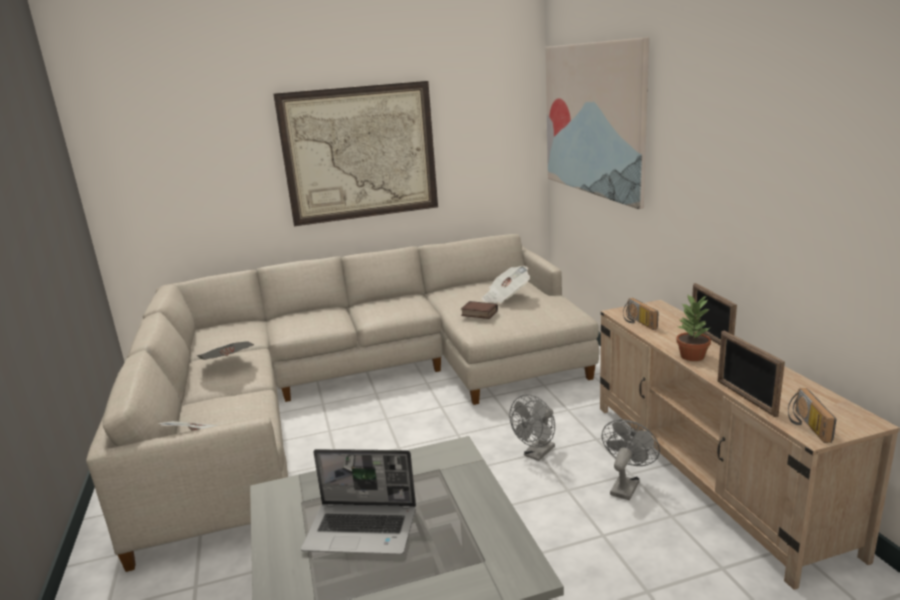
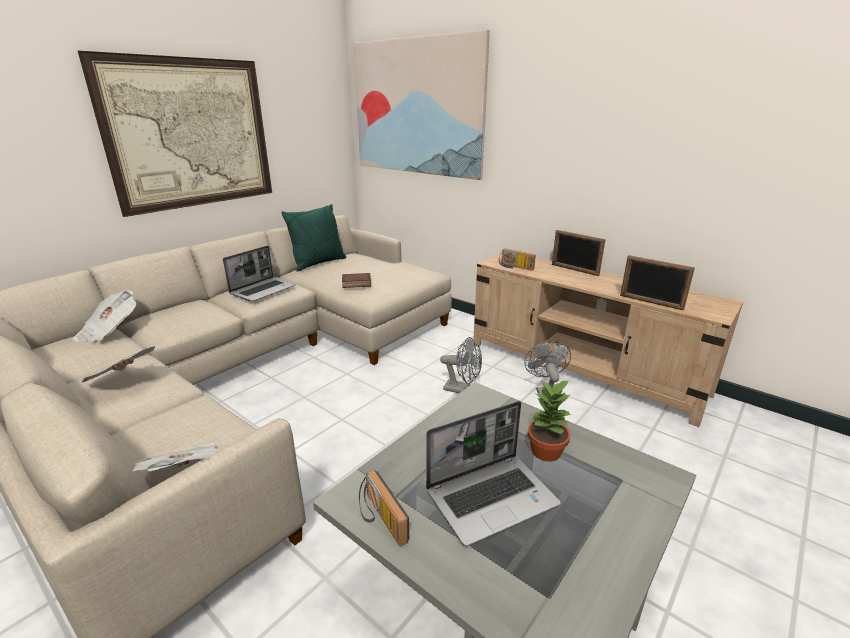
camera: 35 degrees left, 5 degrees up
newspaper [481,266,530,303] -> newspaper moved to [73,290,136,342]
grey fan [509,395,555,461] -> grey fan turned 75 degrees counterclockwise [440,337,482,393]
potted plant [676,295,711,361] -> potted plant moved to [528,380,572,462]
radio [788,388,837,443] -> radio moved to [359,470,409,546]
none -> laptop [223,246,296,302]
none -> green pillow [281,204,346,272]

